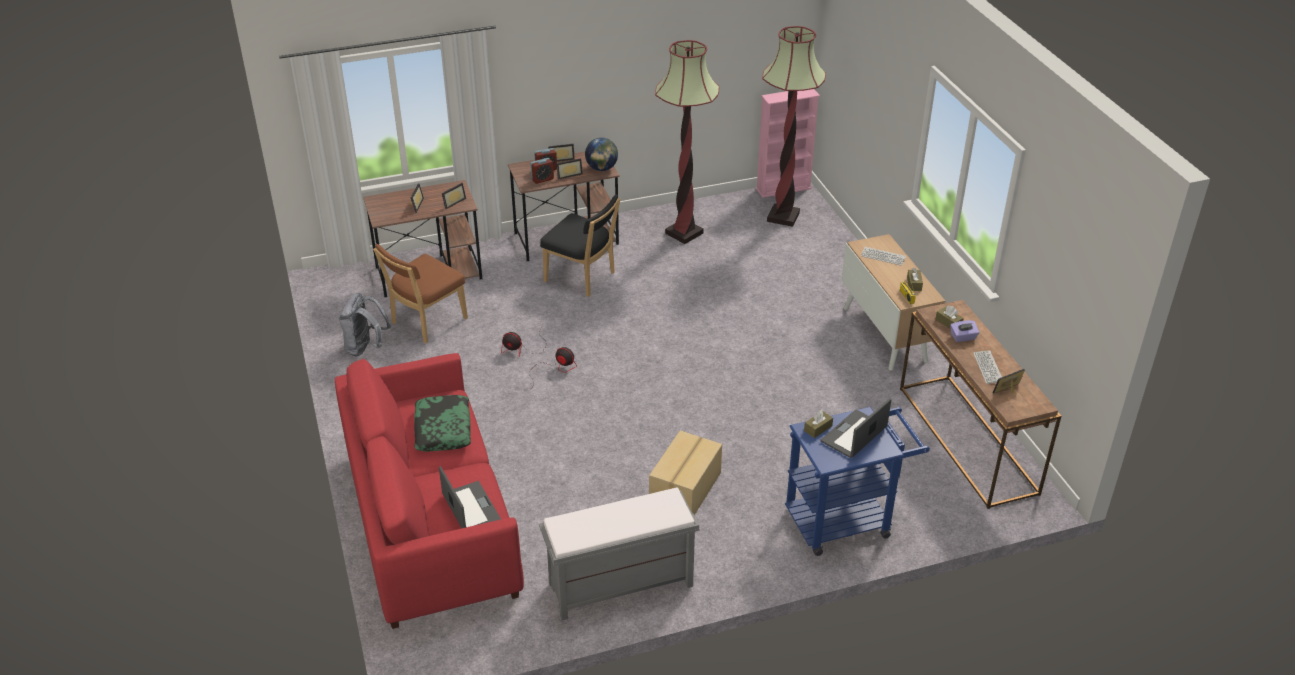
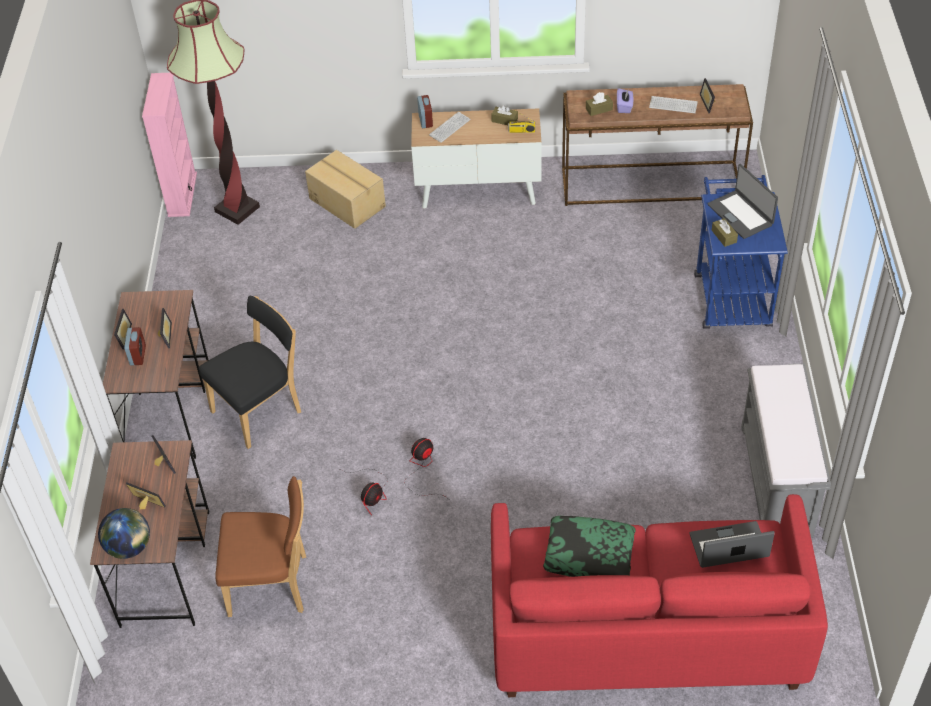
camera: 70 degrees left, 10 degrees up
grey backpack [339,293,391,356] -> none
brown chair [373,244,468,343] -> brown chair turned 60 degrees counterclockwise [215,476,306,617]
alarm clock [530,158,554,184] -> alarm clock moved to [417,95,433,128]
globe [585,138,618,171] -> globe moved to [98,508,150,559]
cardboard box [649,430,722,515] -> cardboard box moved to [305,150,386,229]
floor lamp [655,40,719,244] -> none

